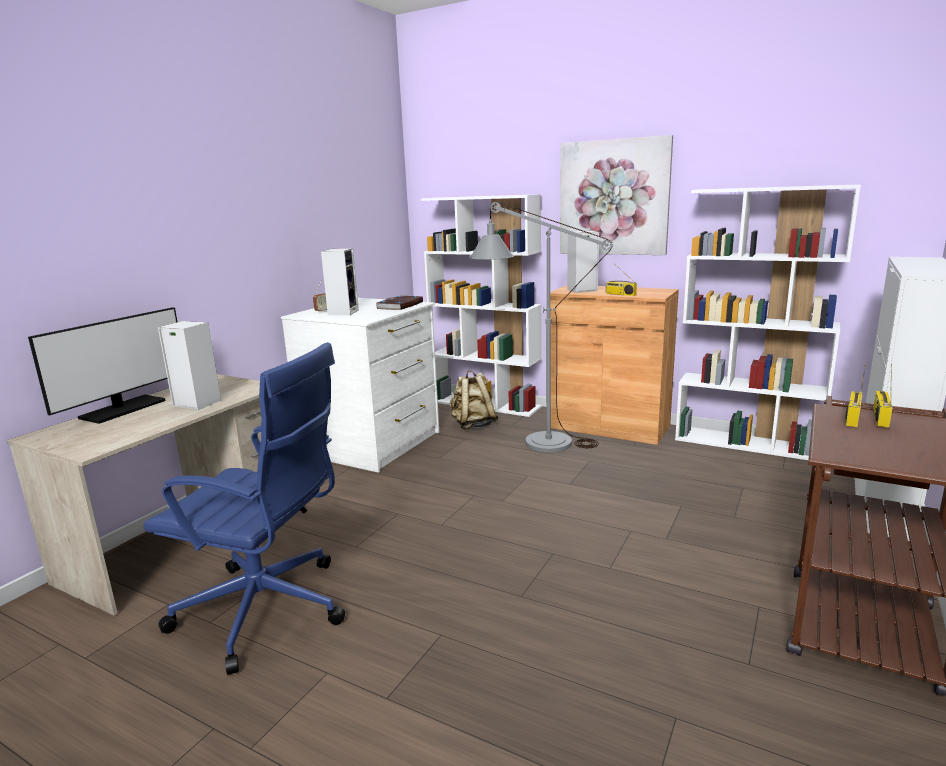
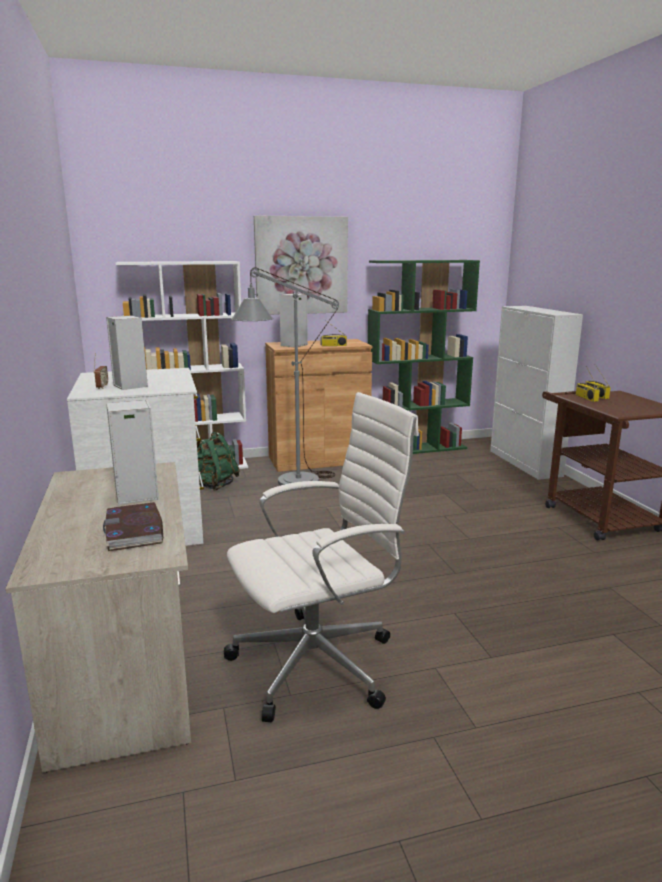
camera: 45 degrees left, 0 degrees up
monitor [28,307,177,424] -> none
blue office chair [144,342,345,675] -> white office chair [224,392,419,722]
book [376,296,423,310] -> book moved to [103,502,163,551]
beige backpack [450,371,498,430] -> green backpack [197,432,240,490]
white bookcase [675,184,861,460] -> green bookcase [368,260,480,454]

